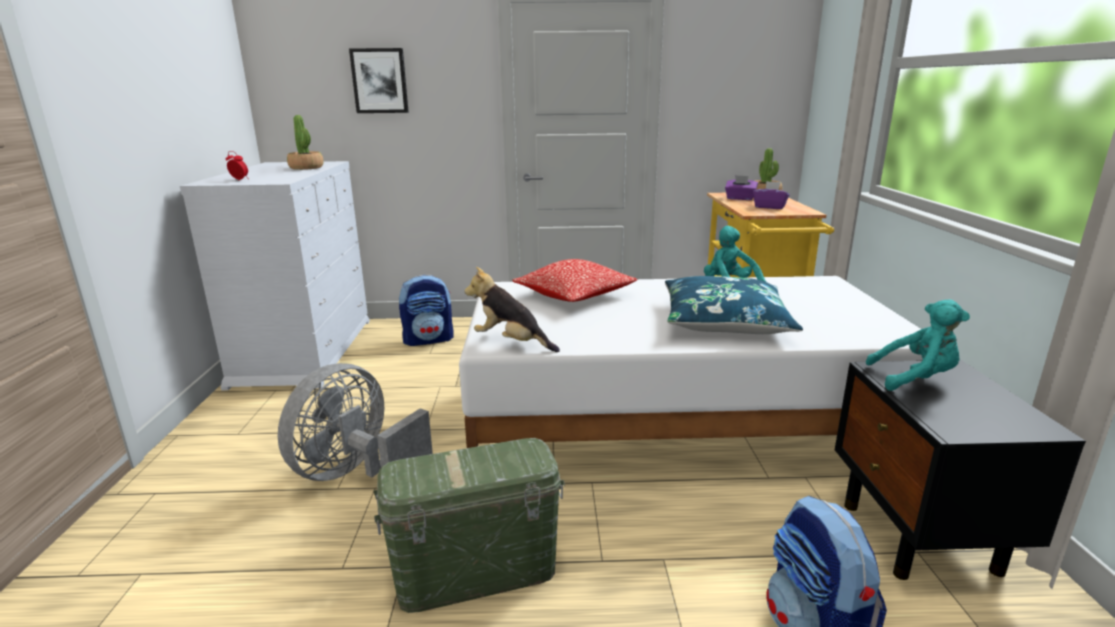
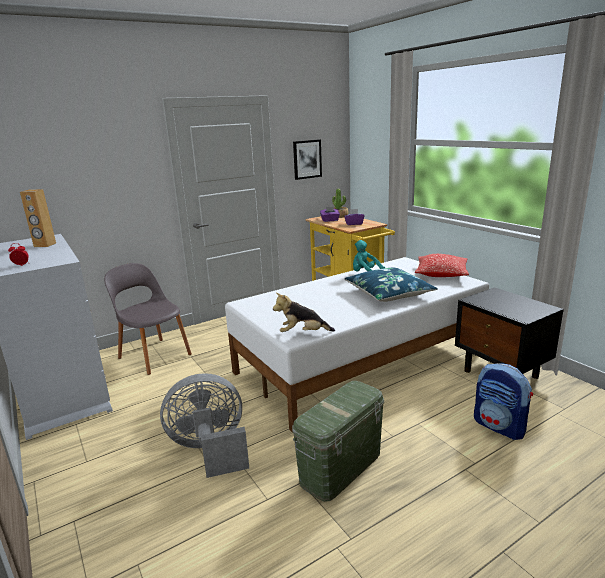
camera: 30 degrees left, 0 degrees up
grey fan [277,363,433,481] -> grey fan turned 75 degrees clockwise [160,373,249,478]
potted plant [287,115,324,170] -> brown speaker [20,189,56,247]
picture [349,48,409,113] -> picture moved to [293,139,322,180]
backpack [399,275,454,346] -> grey chair [104,263,192,375]
pillow [512,259,638,302] -> pillow moved to [415,254,469,277]
turquoise plush toy [865,299,970,391] -> none

